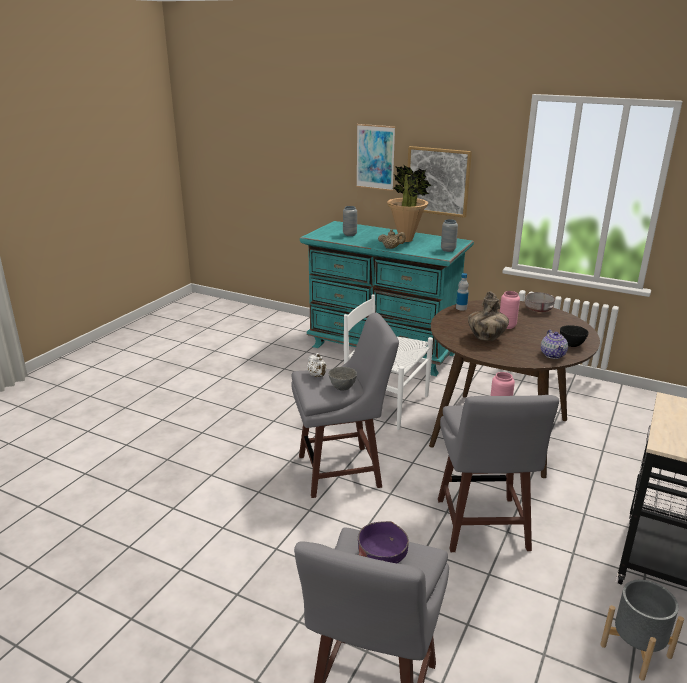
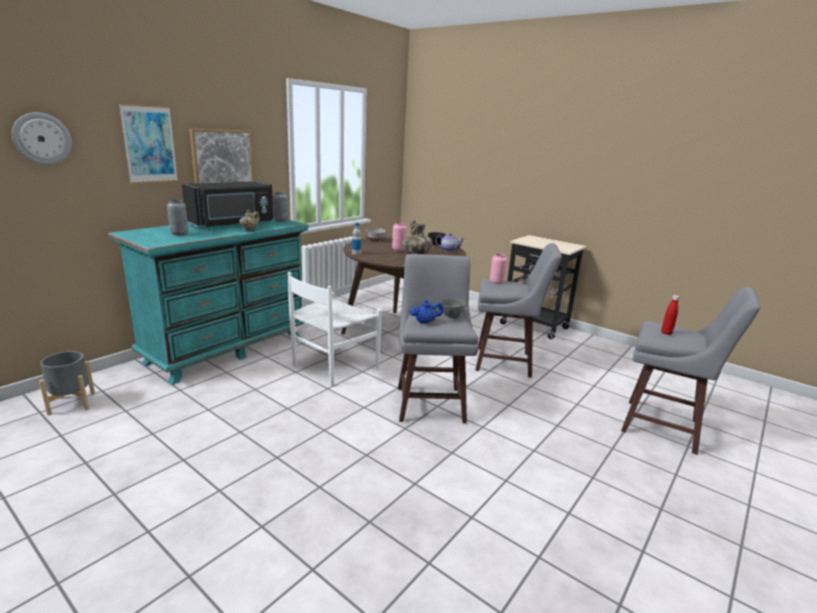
camera: 80 degrees left, 5 degrees down
white teapot [307,353,327,377] -> blue teapot [410,300,443,324]
purple bowl [358,521,409,563] -> red bottle [661,295,680,335]
potted plant [387,164,432,242] -> black microwave [182,181,274,229]
grey planter [600,580,684,681] -> grey planter moved to [39,351,95,415]
none -> wall clock [12,112,72,165]

